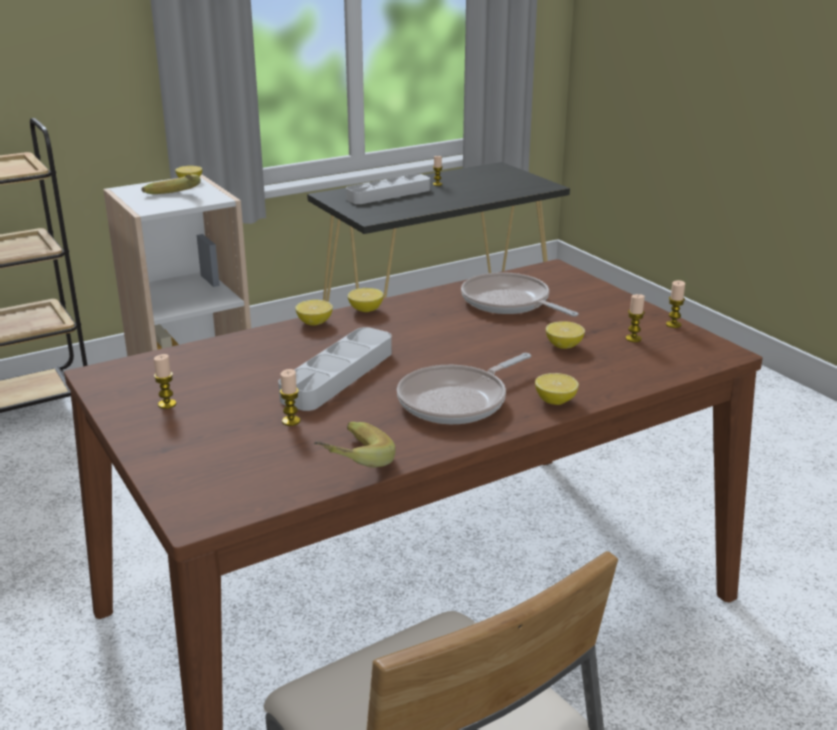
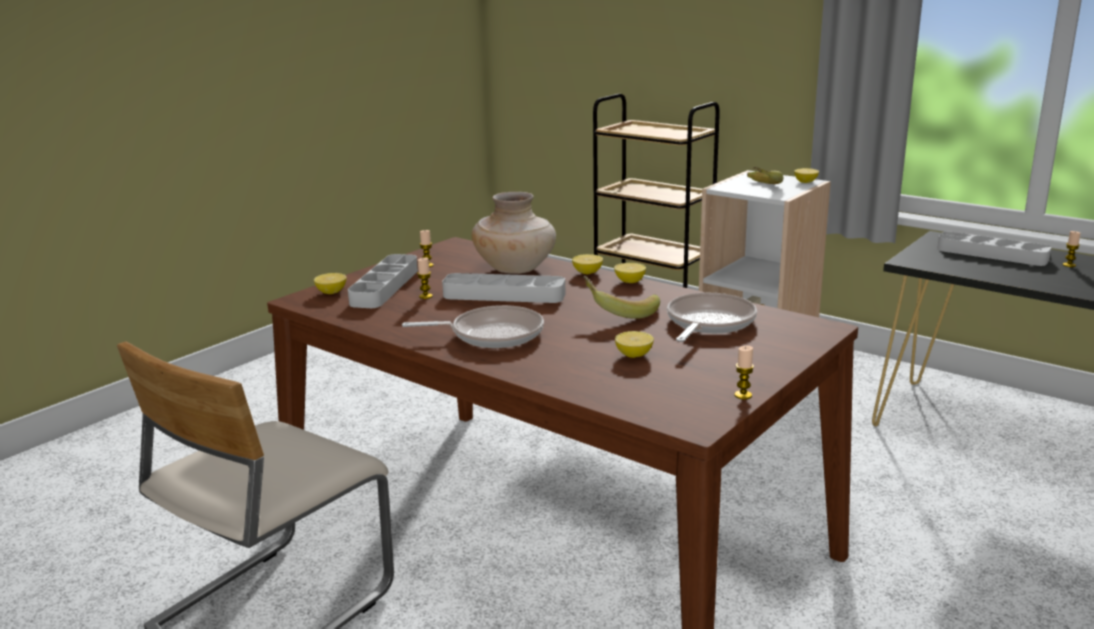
camera: 70 degrees right, 5 degrees down
banana [314,422,395,468] -> banana moved to [583,276,660,319]
frying pan [397,353,531,424] -> frying pan turned 150 degrees clockwise [402,305,544,348]
lemon [535,373,579,405] -> lemon moved to [314,273,347,294]
candle [626,294,645,342] -> none
none -> grey tray [348,254,418,308]
none -> beige vase [472,192,556,274]

